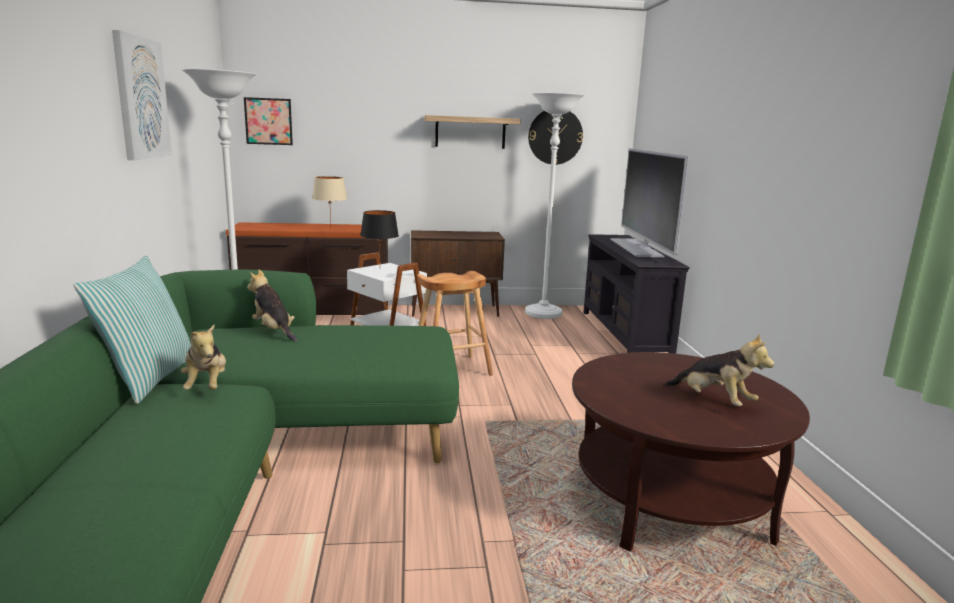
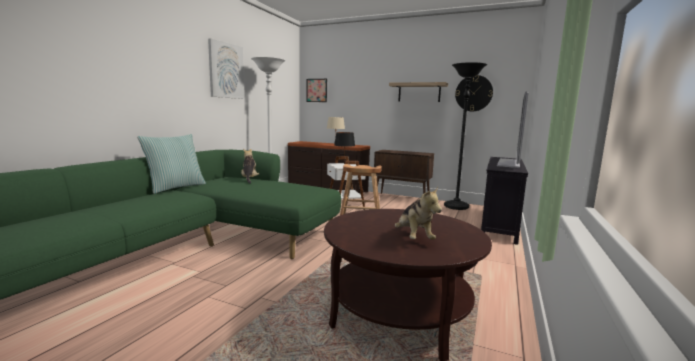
camera: 30 degrees right, 5 degrees down
plush toy [181,325,226,390] -> none
white floor lamp [525,93,585,319] -> black floor lamp [444,62,487,210]

